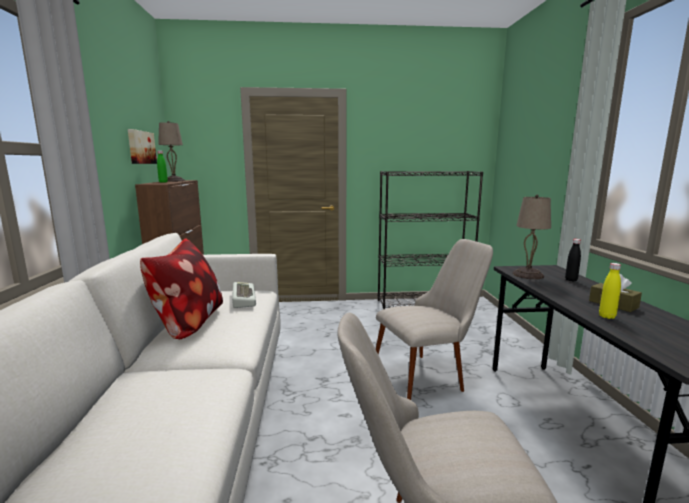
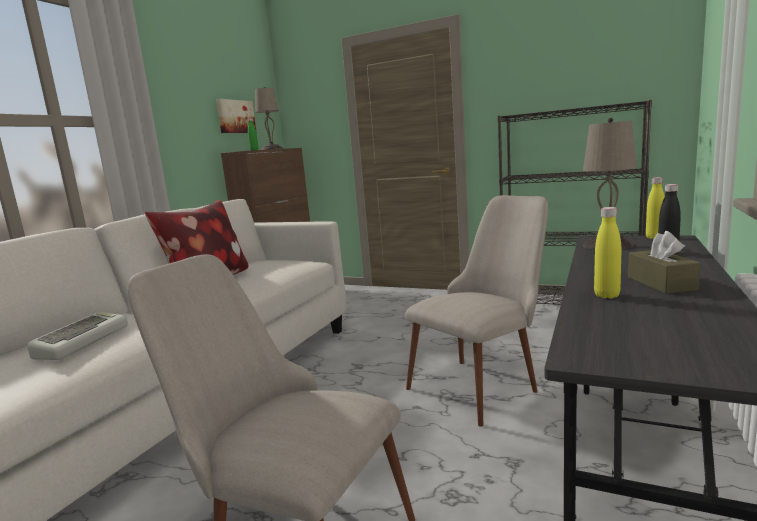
camera: 30 degrees right, 0 degrees up
keyboard [232,282,256,308] -> keyboard moved to [27,312,128,360]
beige chair [376,239,493,400] -> beige chair turned 45 degrees counterclockwise [405,195,548,427]
none -> yellow bottle [646,177,665,239]

